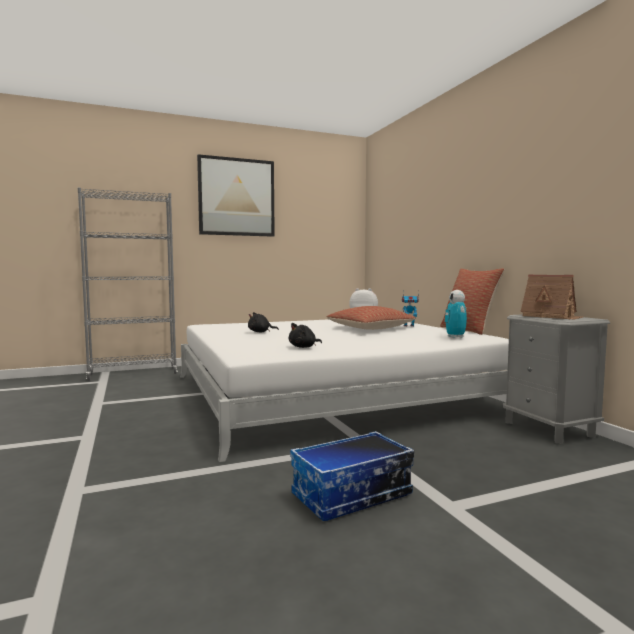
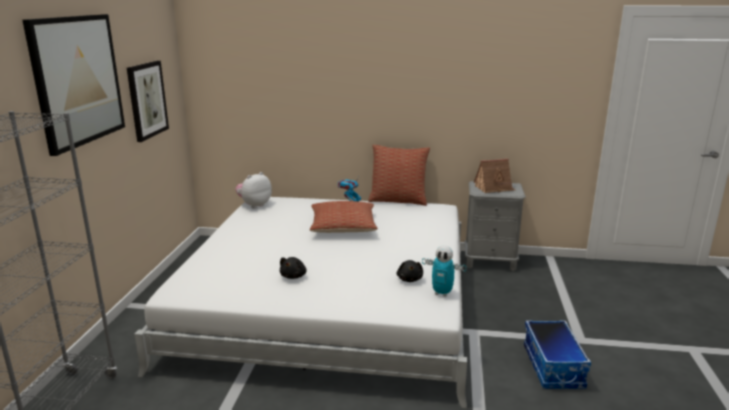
camera: 60 degrees left, 15 degrees up
toy robot [445,290,467,338] -> toy robot moved to [422,245,467,297]
none -> picture [127,61,169,142]

